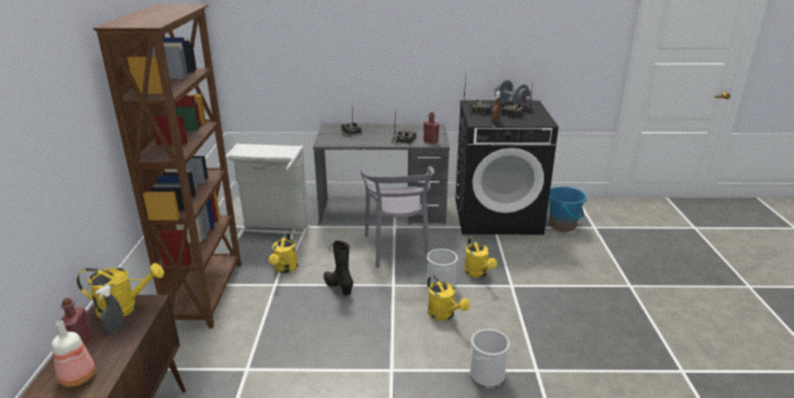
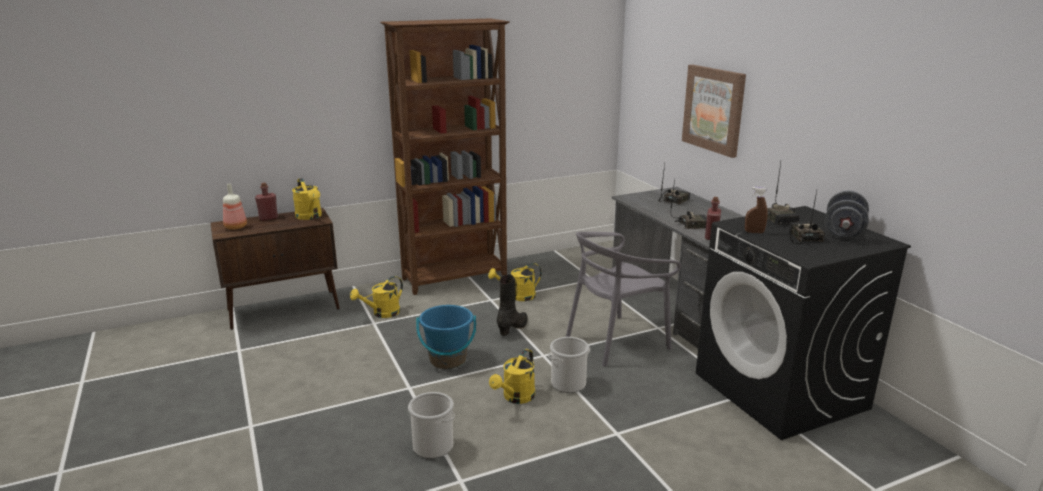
camera: 65 degrees right, 5 degrees down
grey spray bottle [95,285,125,335] -> none
grey laundry basket [216,143,309,252] -> none
yellow watering can [464,237,497,278] -> yellow watering can moved to [350,276,403,318]
blue bucket [549,187,587,232] -> blue bucket moved to [416,305,476,369]
none -> picture [682,65,746,158]

